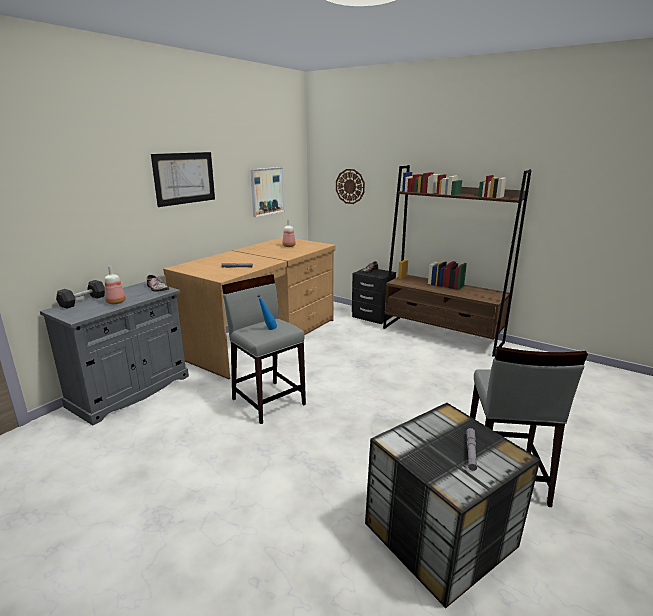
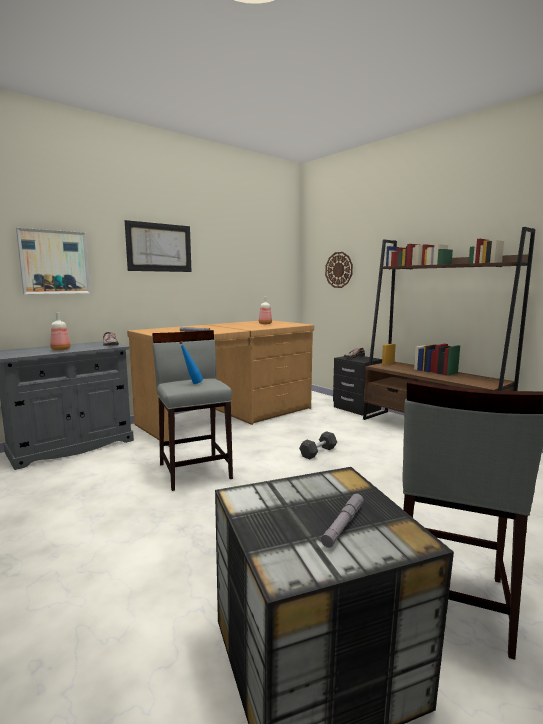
camera: 15 degrees right, 10 degrees down
grey dumbbell [56,280,105,309] -> grey dumbbell moved to [299,431,337,459]
picture [250,167,285,217] -> picture moved to [16,228,90,294]

